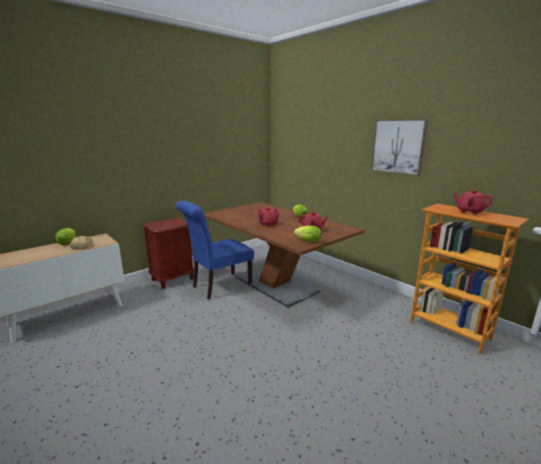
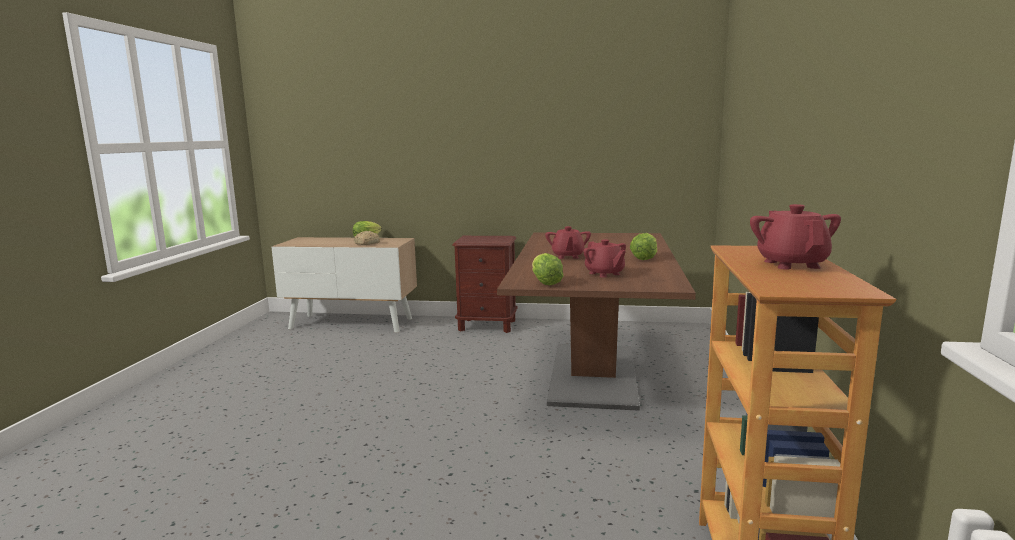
camera: 50 degrees right, 5 degrees down
blue chair [176,201,254,300] -> none
picture [371,119,428,176] -> none

